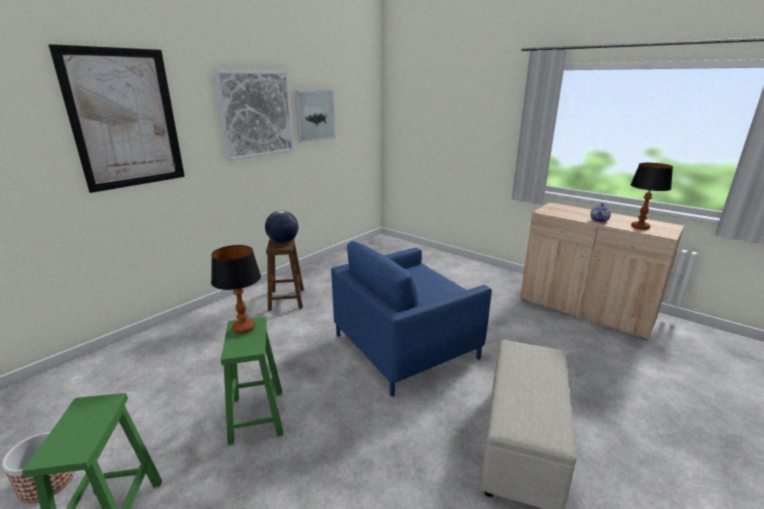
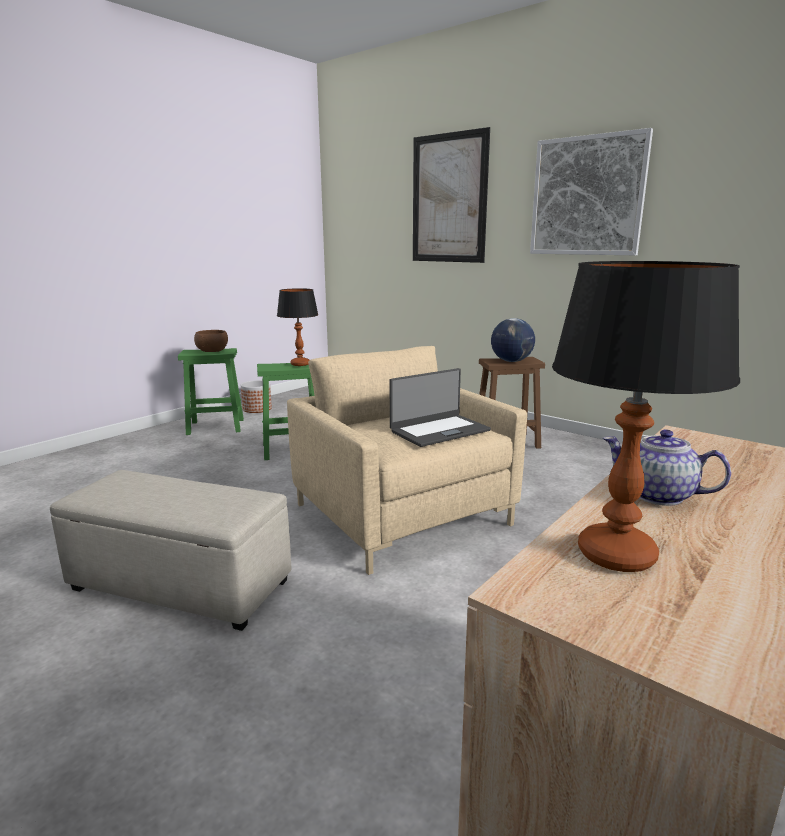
camera: 90 degrees right, 5 degrees down
picture [294,90,336,143] -> none
blue armchair [331,241,492,397] -> beige armchair [287,346,527,575]
none -> brown bowl [194,330,228,352]
none -> laptop [390,368,491,447]

